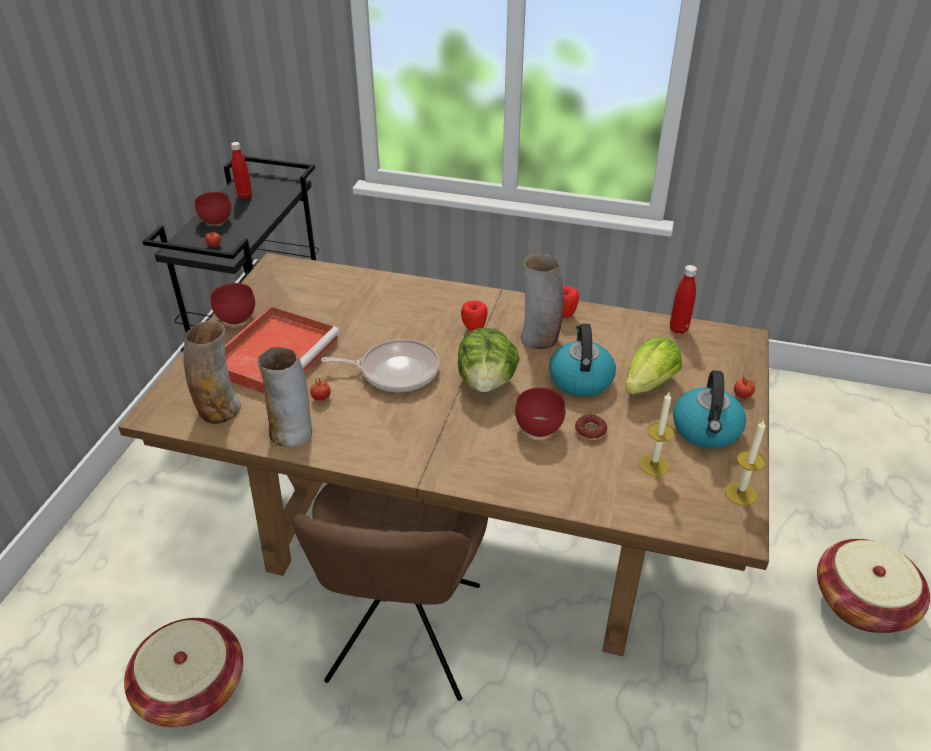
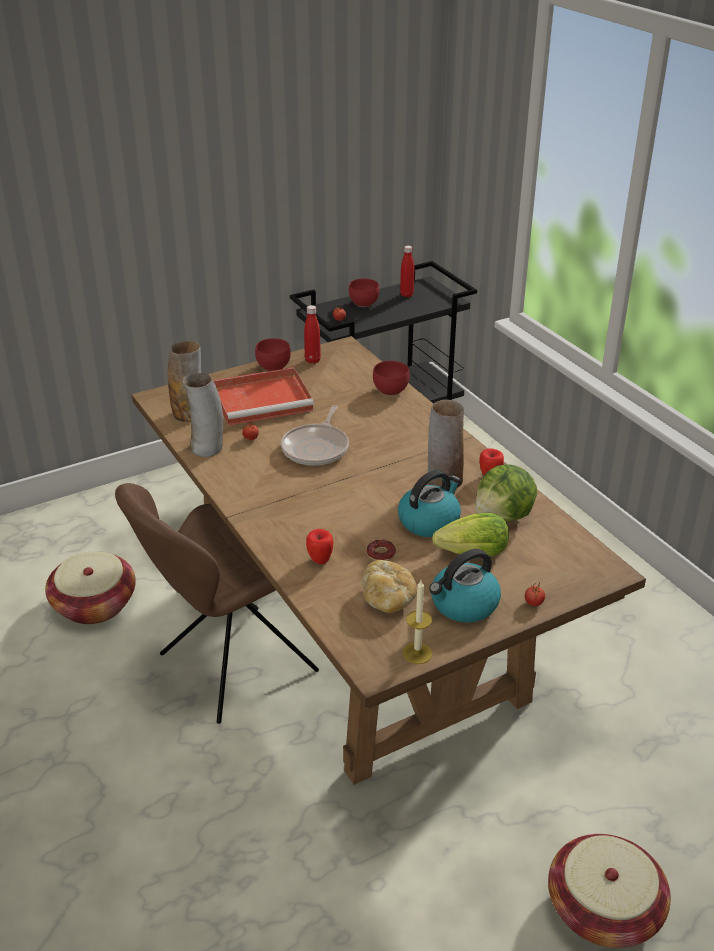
camera: 45 degrees right, 5 degrees down
frying pan [321,339,440,392] -> frying pan turned 60 degrees clockwise [281,405,349,466]
lettuce [458,328,520,392] -> lettuce moved to [475,464,537,521]
apple [461,300,488,331] -> apple moved to [306,529,333,564]
red bowl [515,387,565,437] -> red bowl moved to [373,361,409,396]
candle [639,392,674,476] -> bread [362,560,417,613]
red bottle [670,265,697,334] -> red bottle moved to [304,305,321,364]

